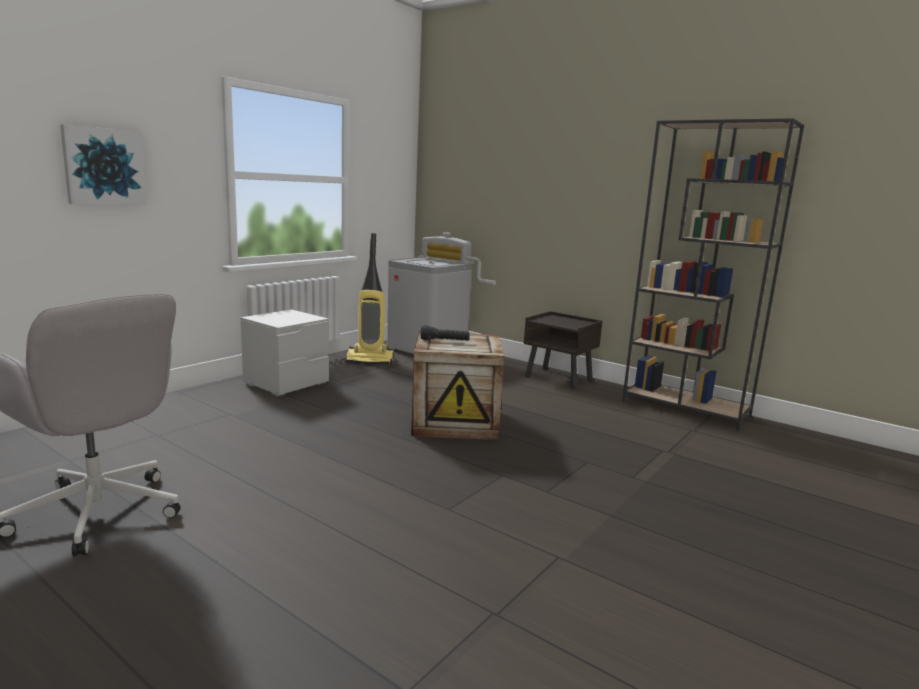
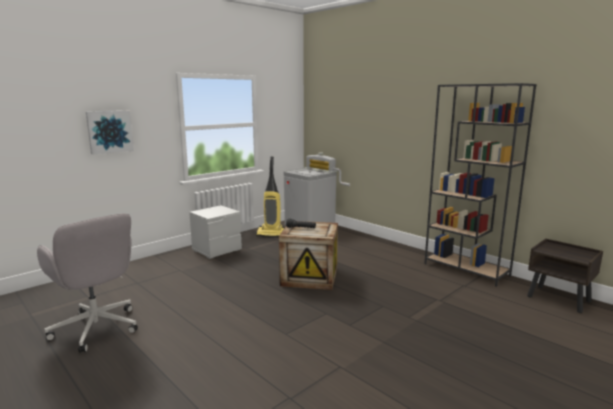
camera: 10 degrees right, 0 degrees up
brown nightstand [524,311,602,389] -> brown nightstand moved to [527,239,603,313]

